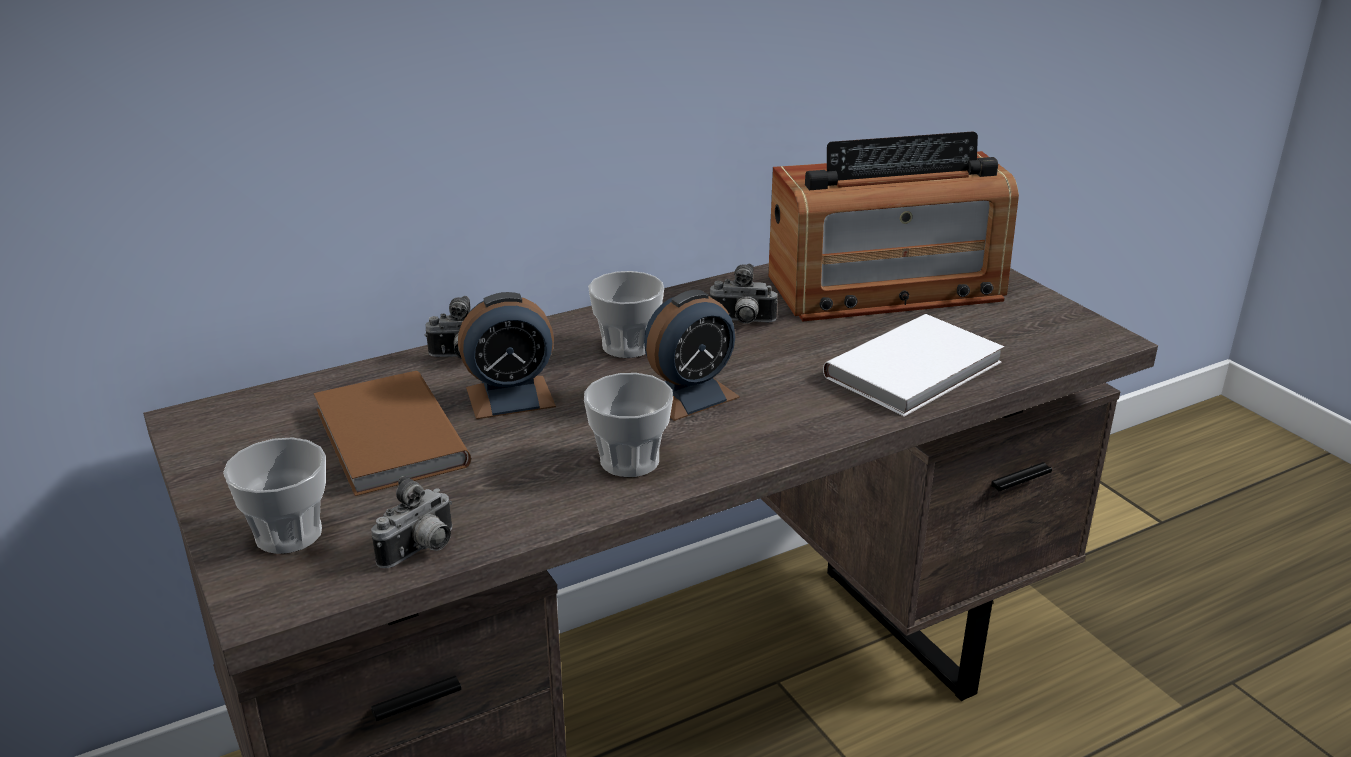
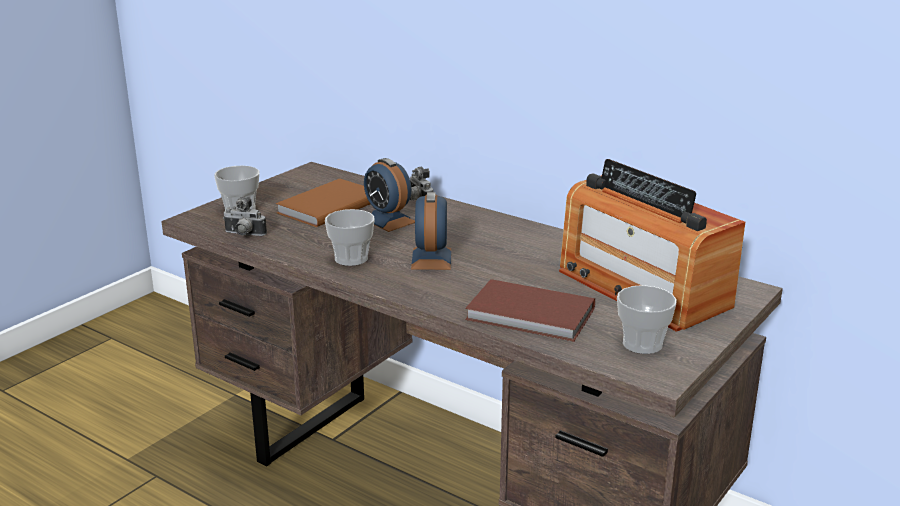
camera: 65 degrees right, 5 degrees down
cup [588,271,664,358] -> cup moved to [617,285,677,354]
alarm clock [644,290,740,421] -> alarm clock turned 60 degrees clockwise [411,192,451,270]
camera [709,264,777,324] -> none
white book [823,314,1004,417] -> brown book [465,279,595,342]

